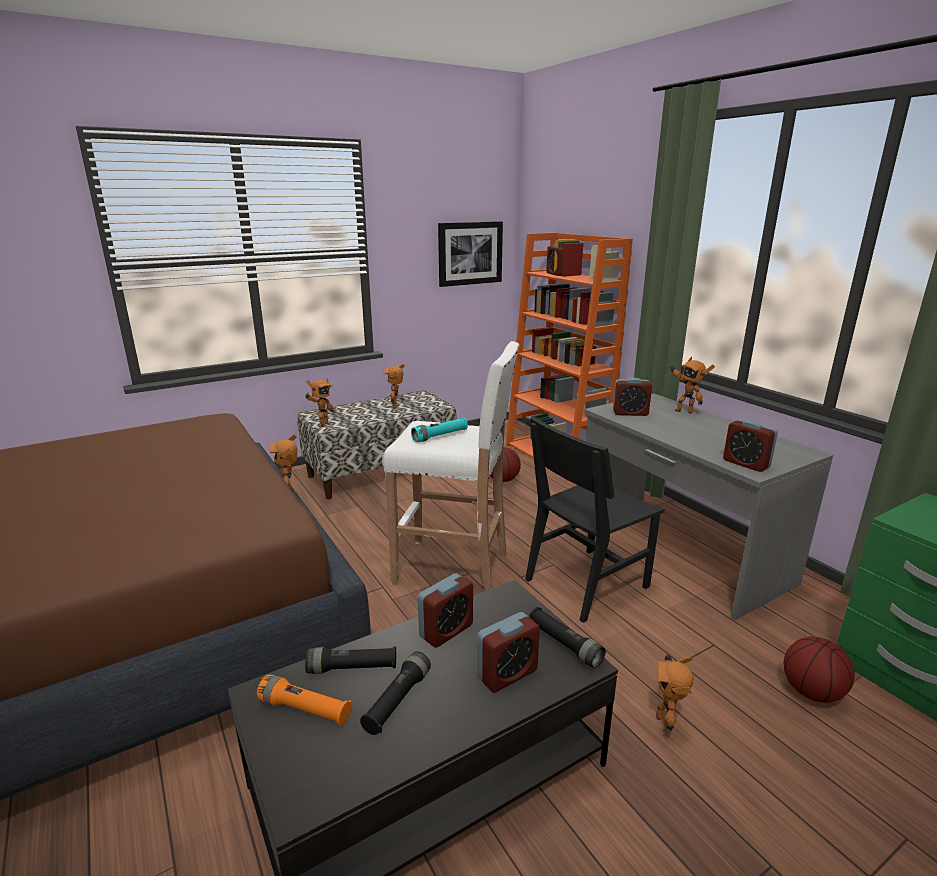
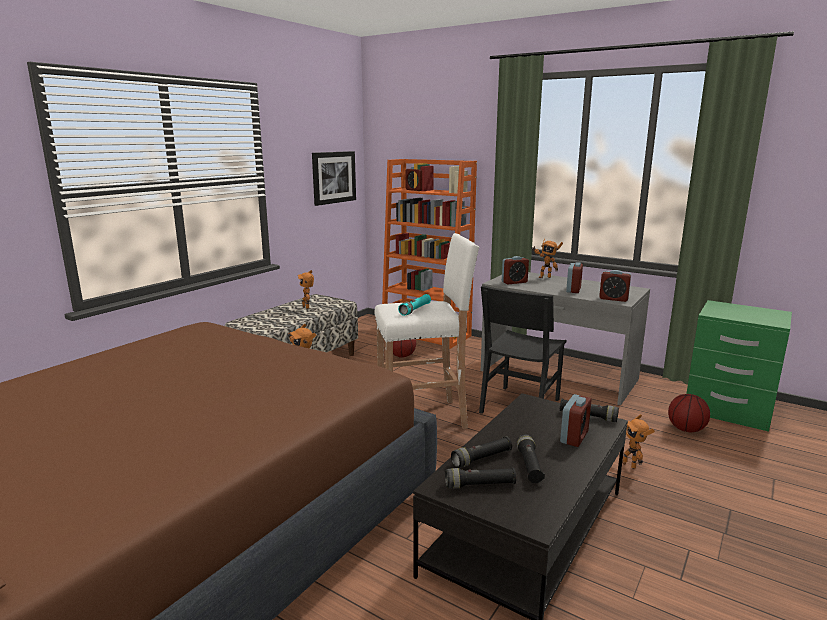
camera: 25 degrees left, 5 degrees down
orange flashlight [257,675,352,725] -> black flashlight [445,467,516,489]
toy robot [306,378,333,428] -> none
alarm clock [418,573,473,648] -> alarm clock moved to [566,262,583,293]

